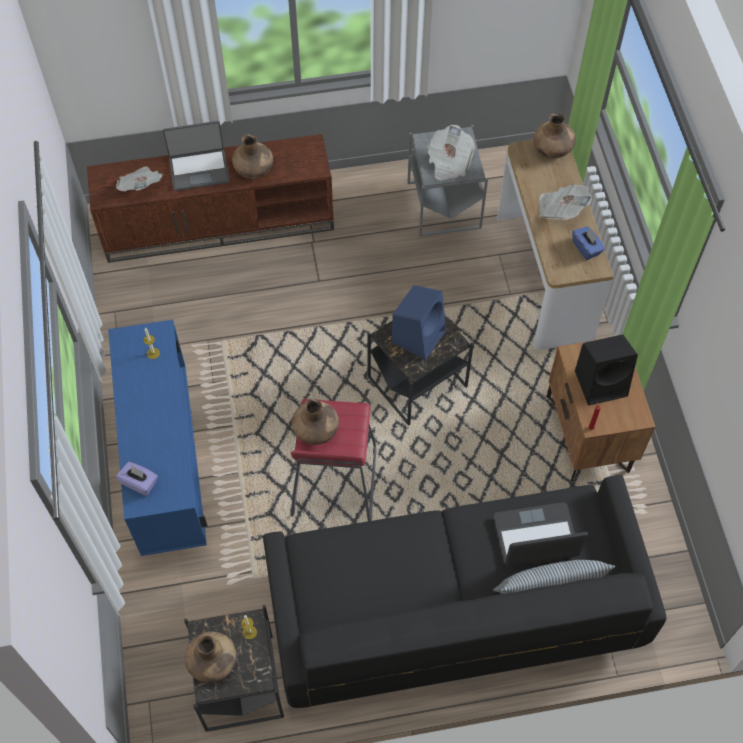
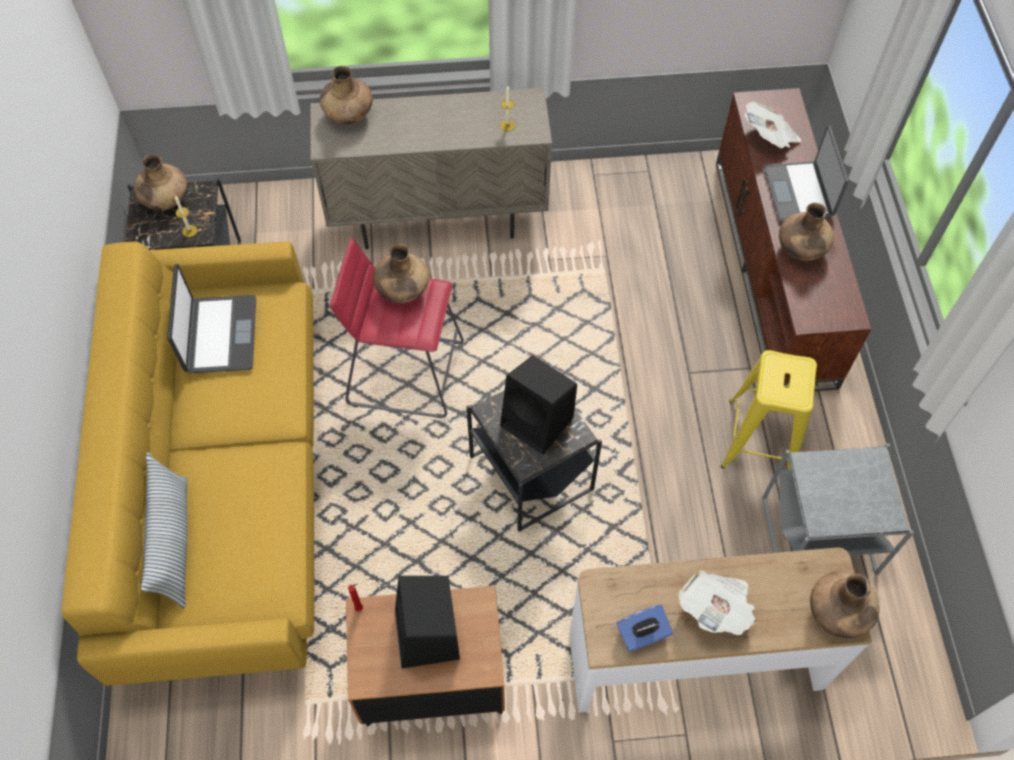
camera: 95 degrees right, 0 degrees up
blue cabinet [108,320,208,556] -> beige cabinet [310,88,552,249]
purple tissue box [116,462,158,496] -> brown vase [320,66,373,124]
black sofa [263,475,667,708] -> yellow sofa [62,241,314,686]
blue speaker [392,285,446,360] -> black speaker [500,355,577,454]
newspaper [427,125,475,180] -> none
laptop [494,502,588,567] -> laptop moved to [167,264,256,373]
none -> yellow stool [721,350,817,470]

